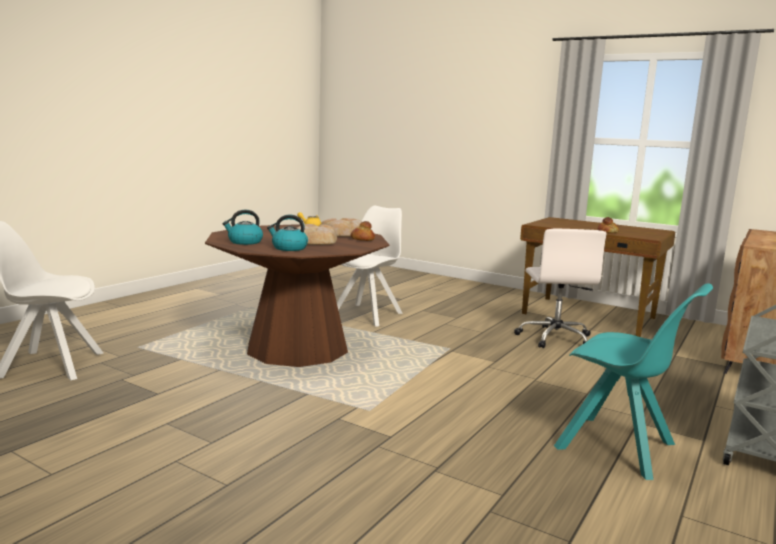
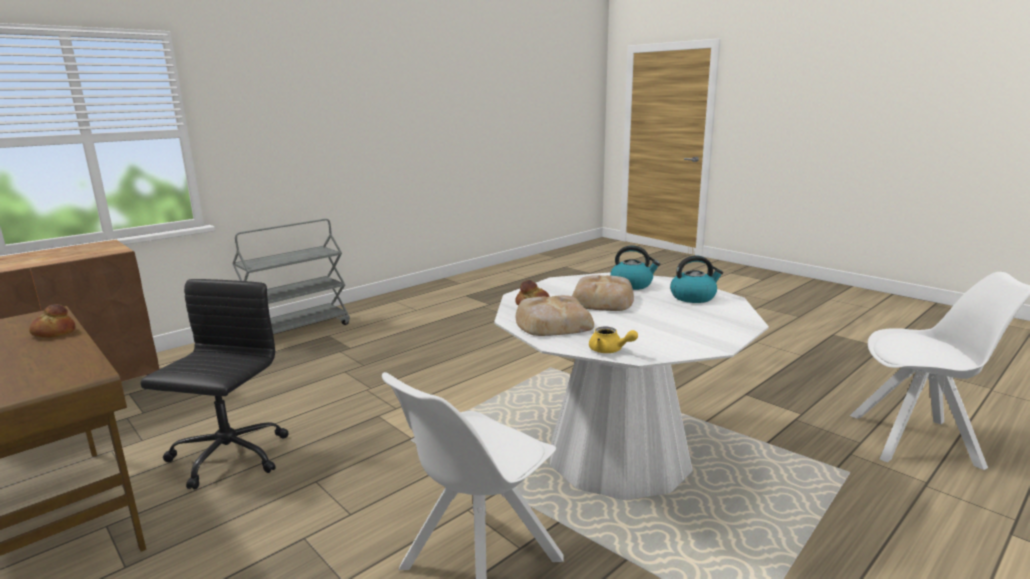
camera: 165 degrees left, 5 degrees up
brown dining table [205,224,389,367] -> white dining table [494,272,769,500]
white office chair [514,229,607,348] -> black office chair [140,279,288,489]
turquoise chair [554,283,713,480] -> none

